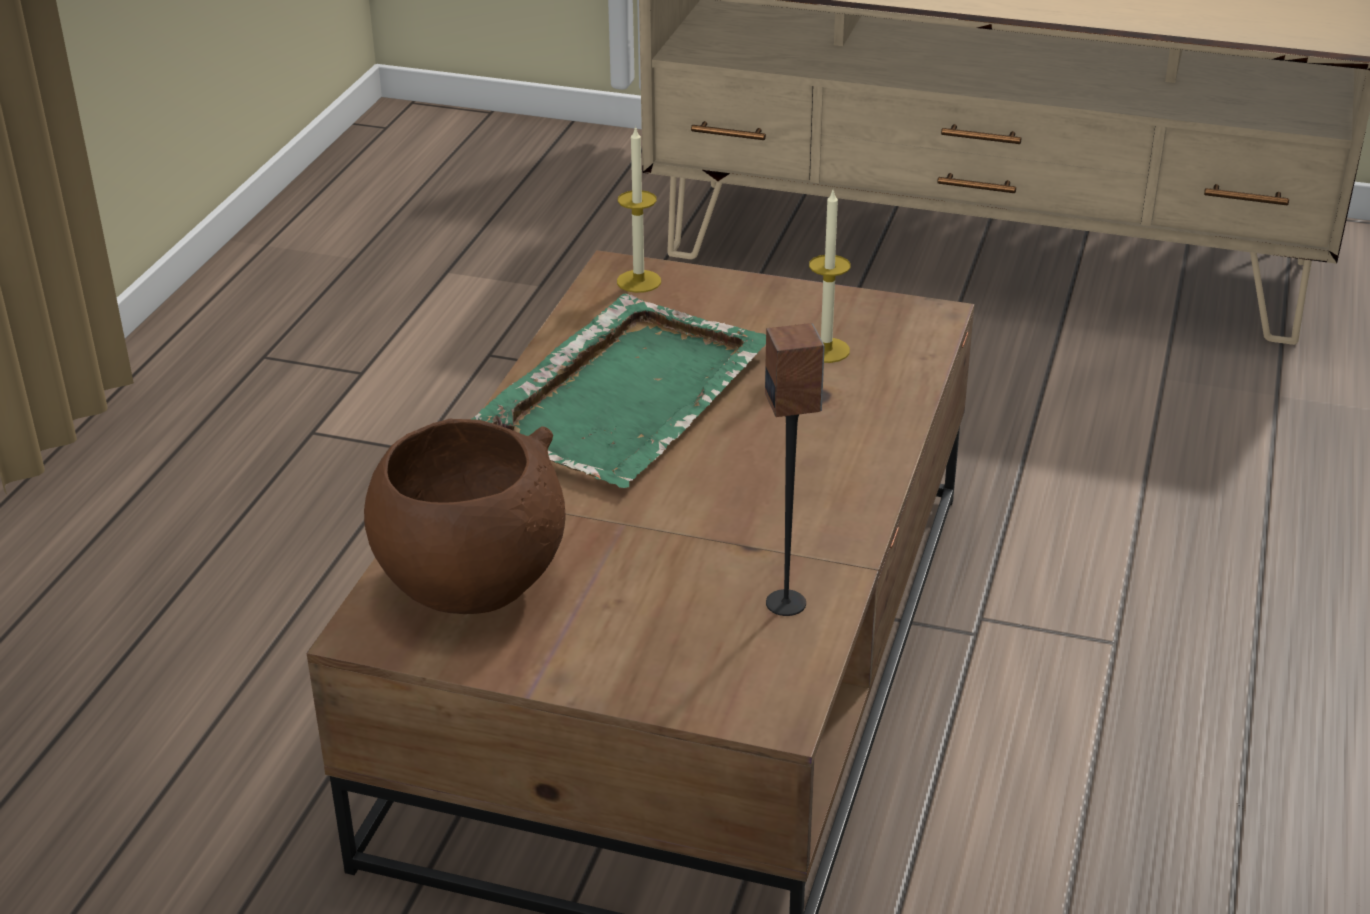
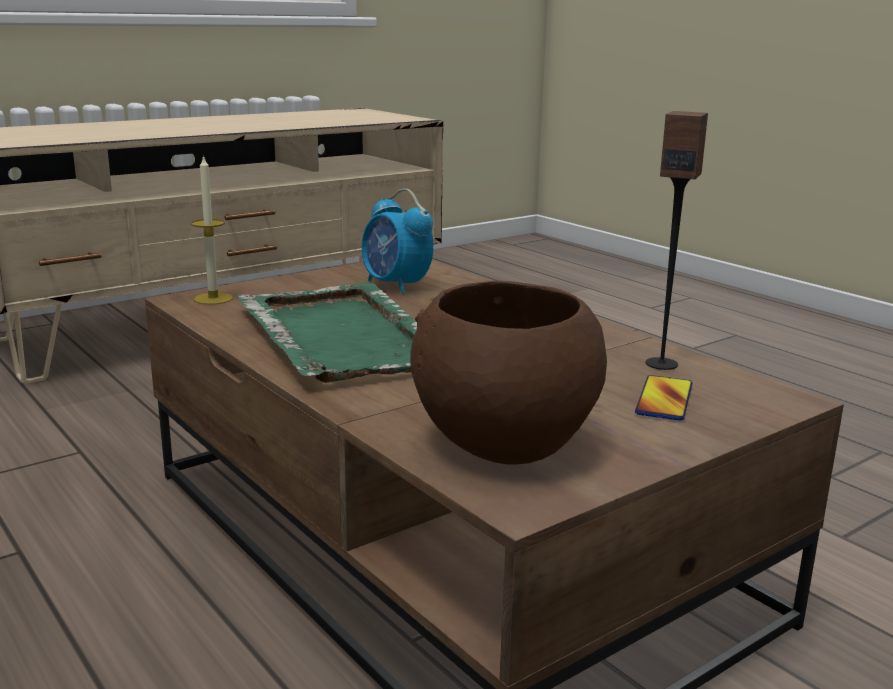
camera: 55 degrees left, 15 degrees down
candle [809,190,851,363] -> alarm clock [362,188,434,294]
none -> phone [635,375,692,421]

